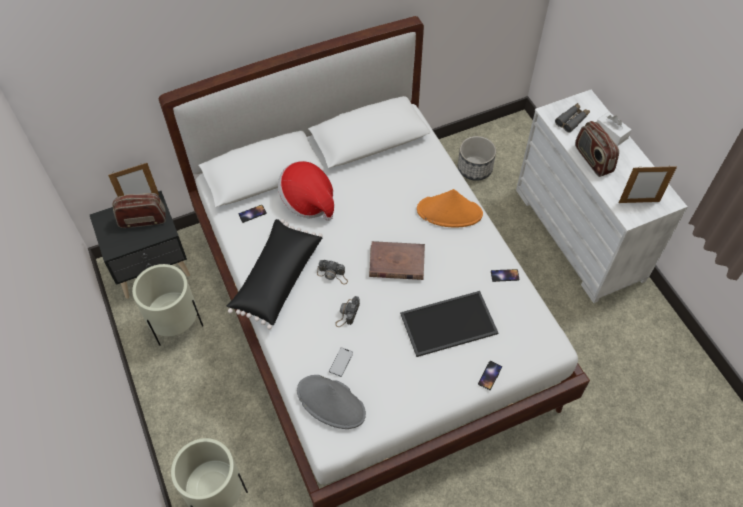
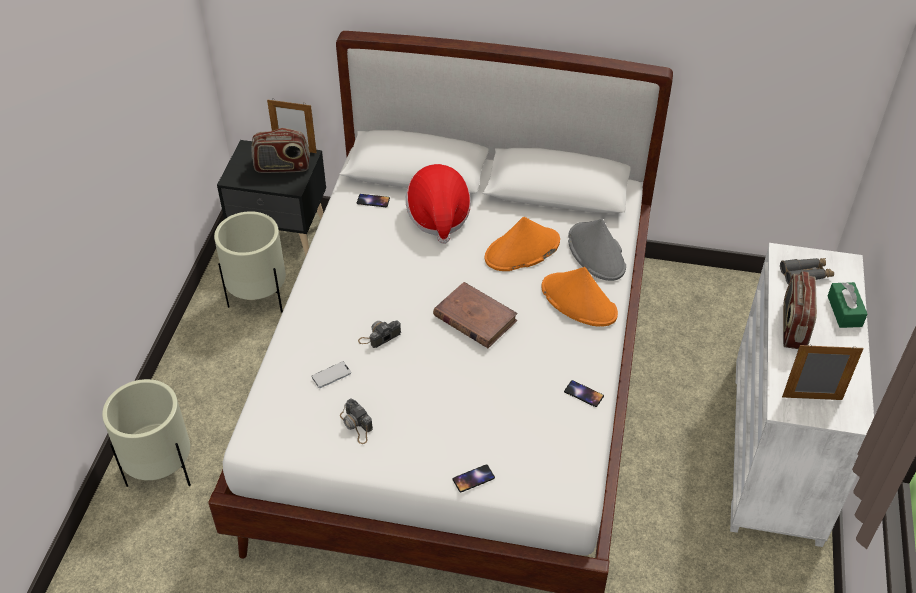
camera: 35 degrees right, 10 degrees down
radio [113,193,165,228] -> radio turned 150 degrees clockwise [252,128,310,173]
black pillow [227,219,323,330] -> none
grey hat [297,375,366,429] -> grey hat moved to [568,219,626,281]
camera [317,260,348,284] -> camera moved to [340,398,373,444]
tray [400,291,498,357] -> none
planter [458,136,496,181] -> none
white tissue box [597,112,632,146] -> green tissue box [828,282,868,328]
picture frame [619,166,677,203] -> picture frame turned 150 degrees clockwise [782,345,863,400]
none -> orange hat [485,217,560,271]

